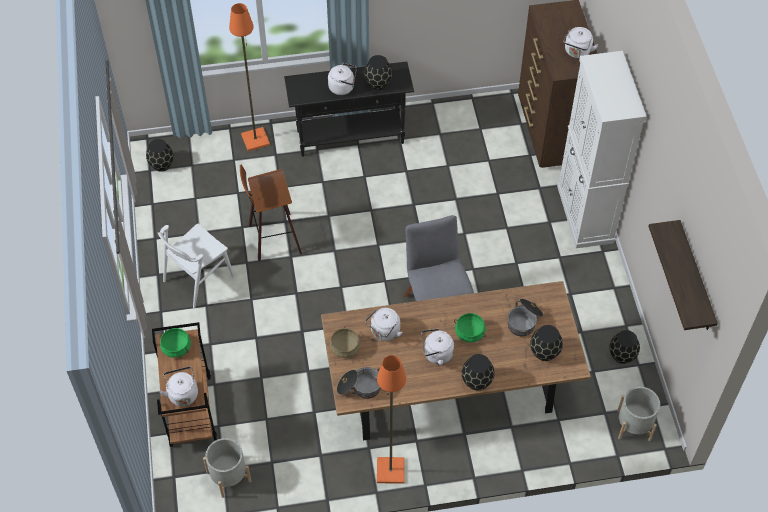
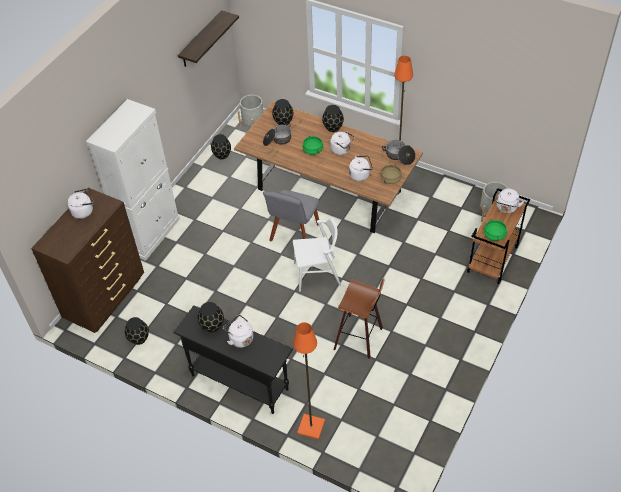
camera: 140 degrees left, 5 degrees down
black vase [146,139,174,172] -> black vase moved to [125,317,149,345]
white chair [158,224,234,308] -> white chair moved to [293,218,341,292]

